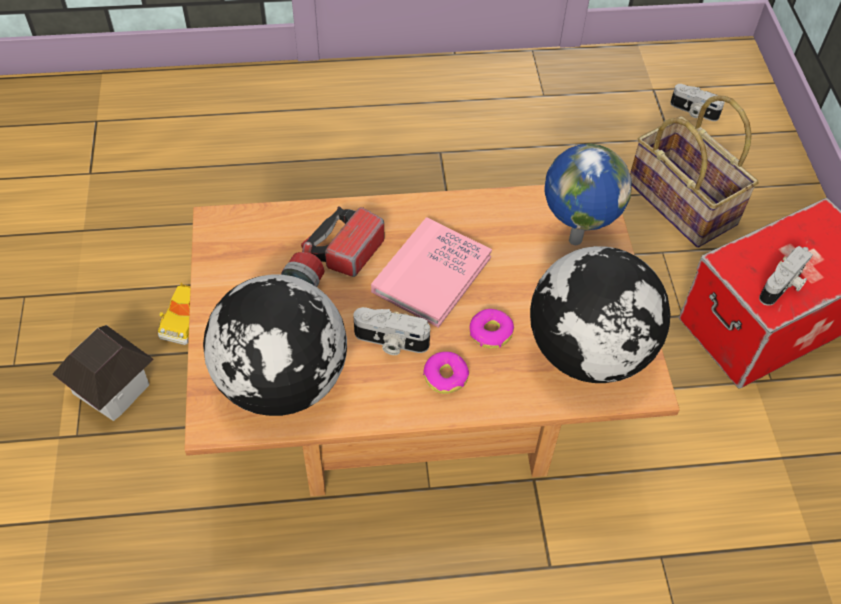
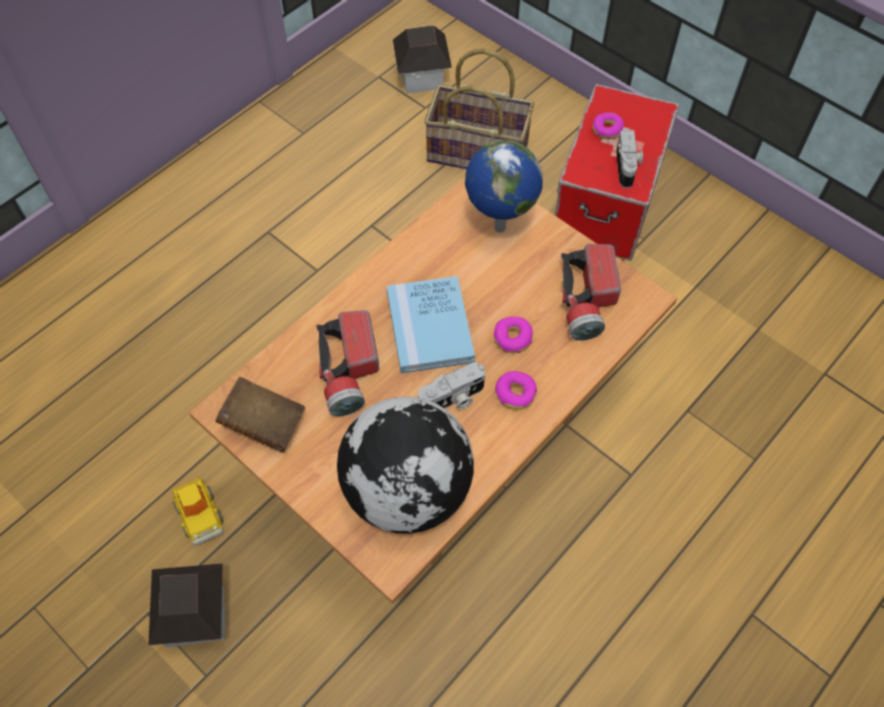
camera: 40 degrees left, 5 degrees up
pink book [371,217,492,328] -> blue book [387,276,475,373]
globe [530,246,671,383] -> flashlight [561,244,621,341]
camera [670,84,725,121] -> toy house [393,25,452,93]
none -> brown book [216,377,305,453]
none -> donut [593,113,624,140]

